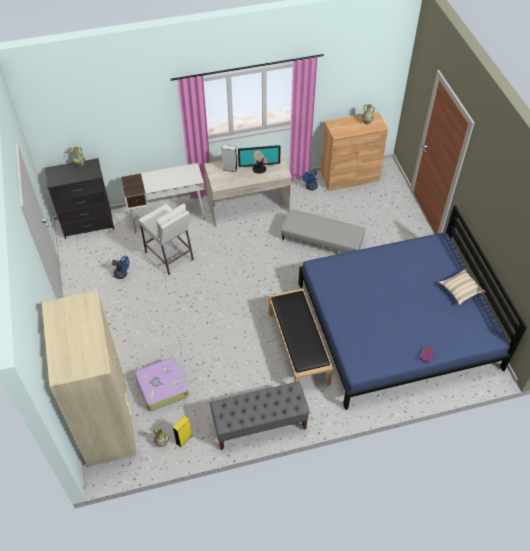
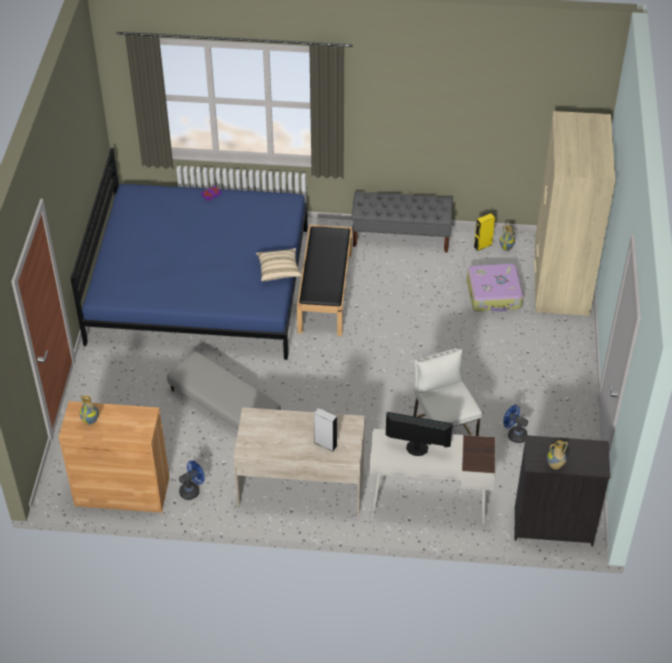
camera: 160 degrees left, 5 degrees down
monitor [238,145,281,174] -> monitor moved to [386,412,453,456]
beige pillow [439,269,486,305] -> beige pillow moved to [256,248,302,281]

